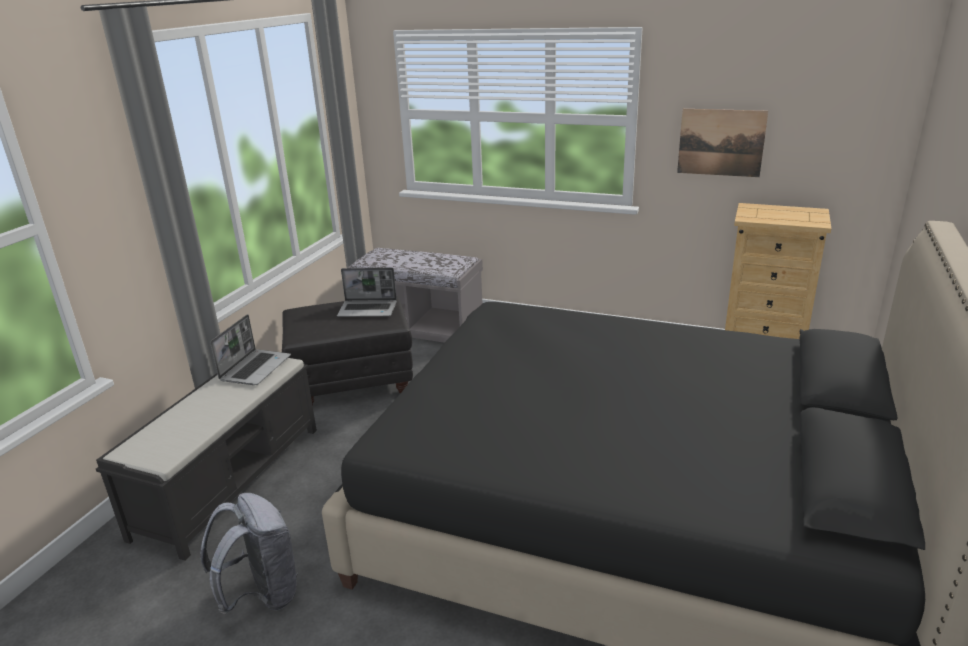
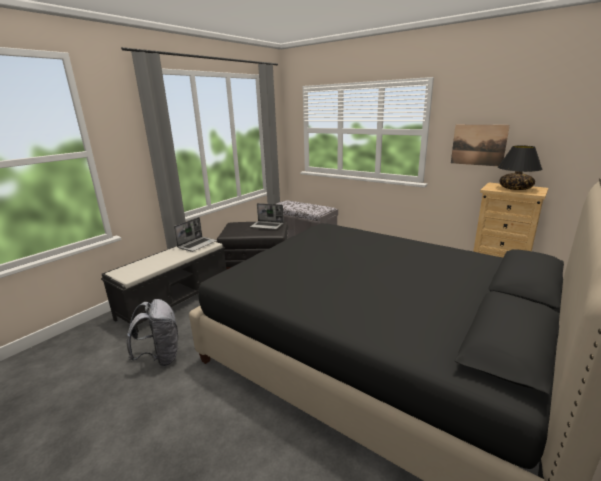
camera: 15 degrees right, 5 degrees down
none -> black table lamp [498,146,542,190]

